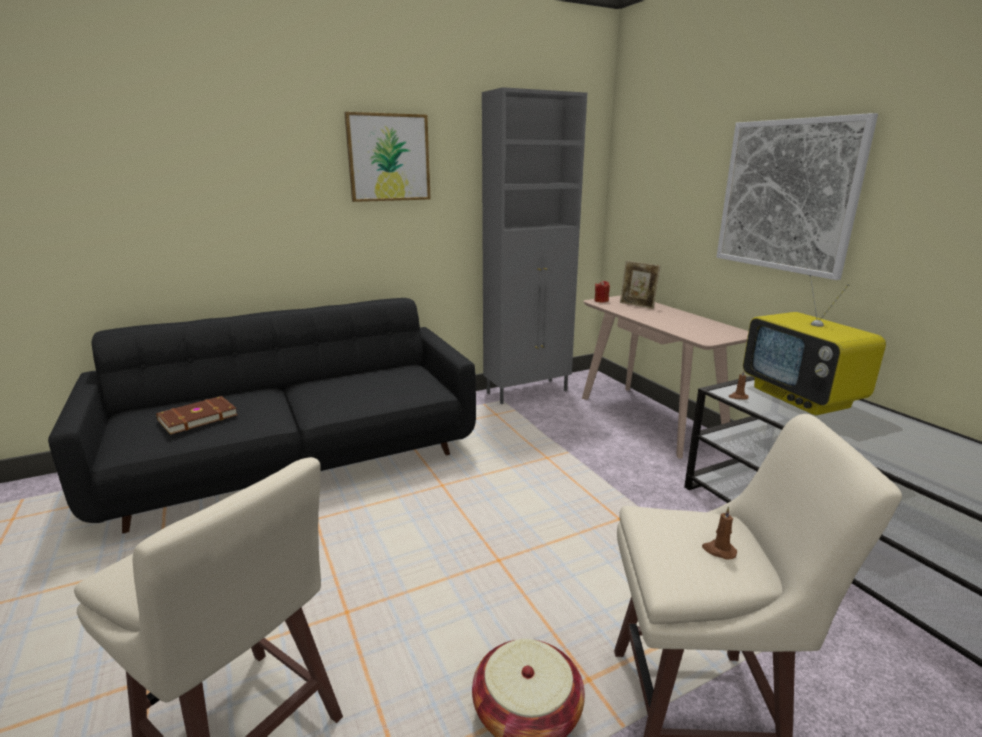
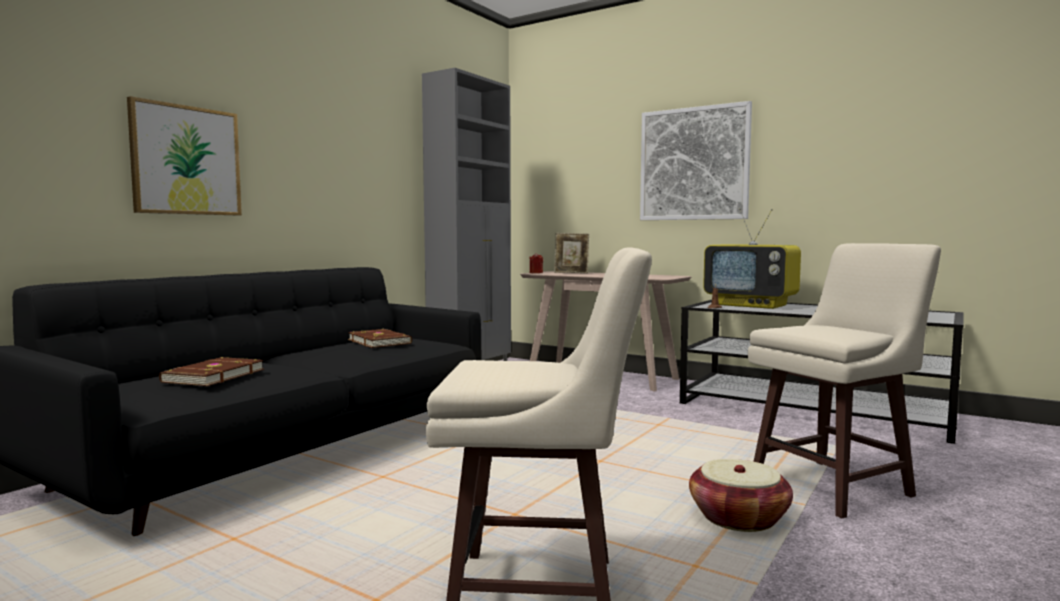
camera: 30 degrees left, 15 degrees down
picture [344,112,431,202] -> picture moved to [127,96,242,215]
brown candle [702,507,737,559] -> none
none -> brown book [348,329,412,348]

